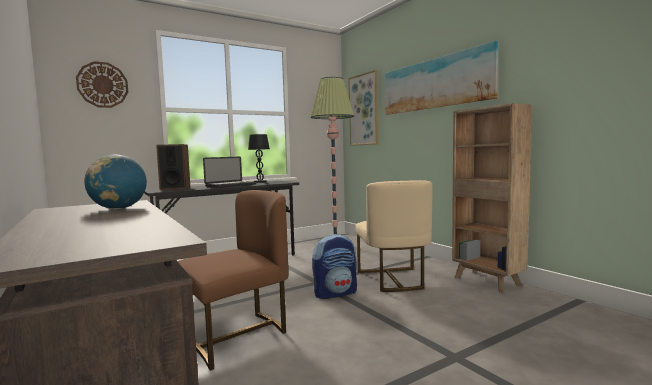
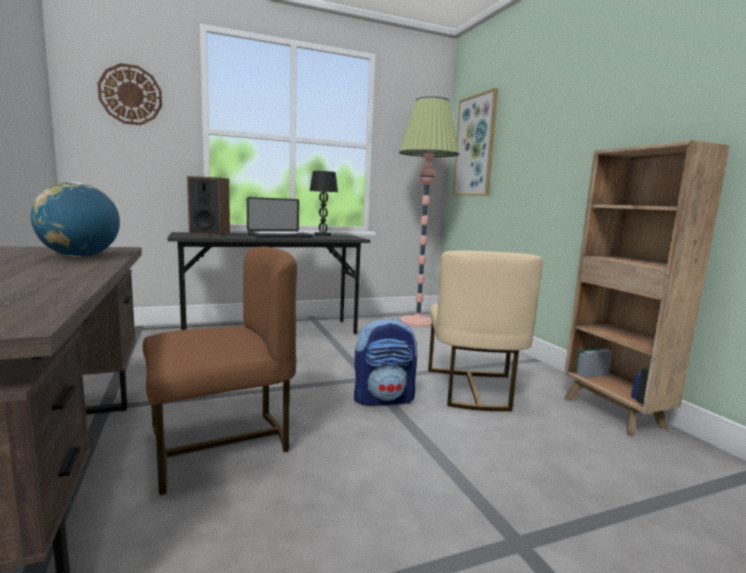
camera: 10 degrees right, 5 degrees up
picture [385,41,498,115] -> none

